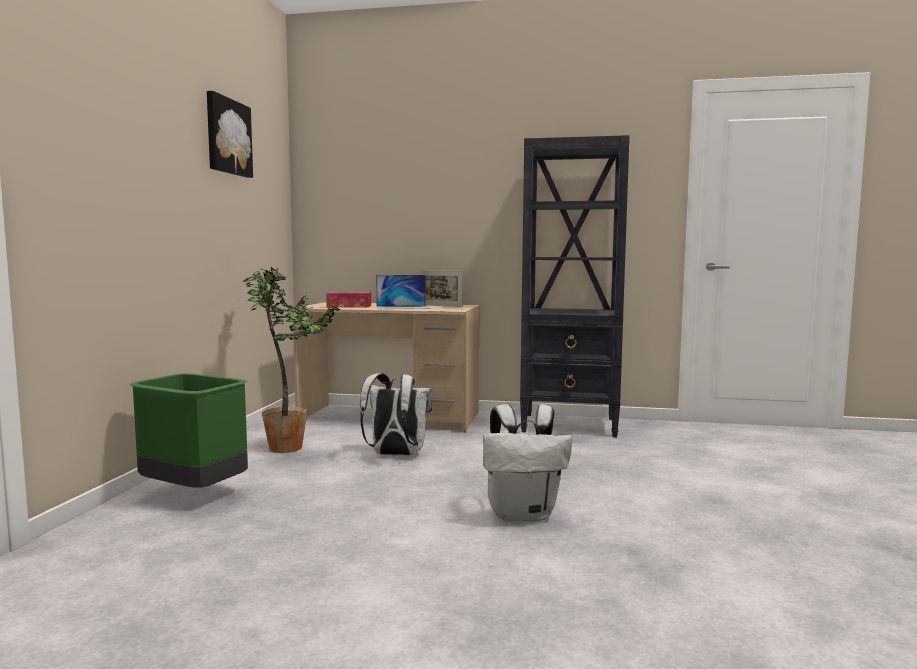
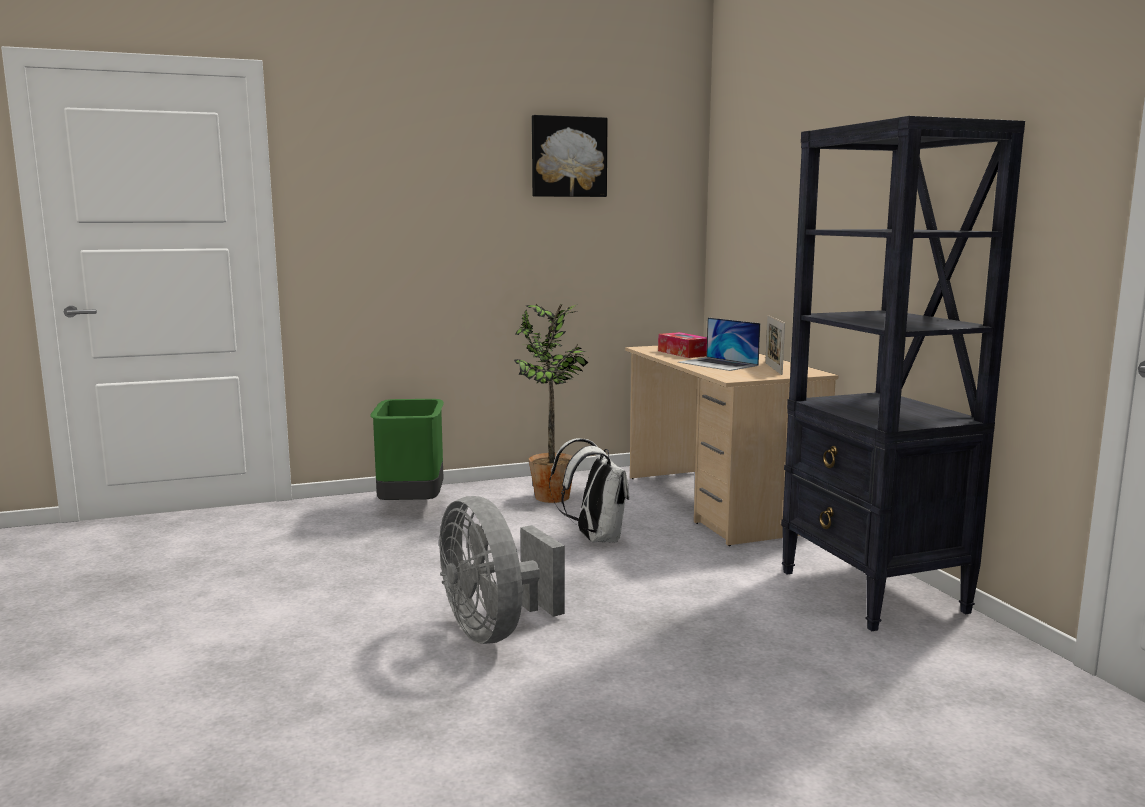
camera: 60 degrees right, 5 degrees up
white backpack [483,404,572,521] -> grey fan [439,496,565,644]

